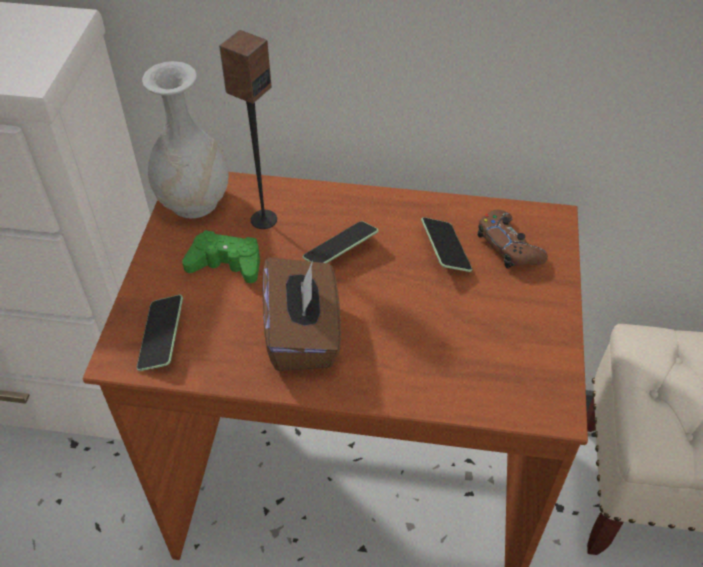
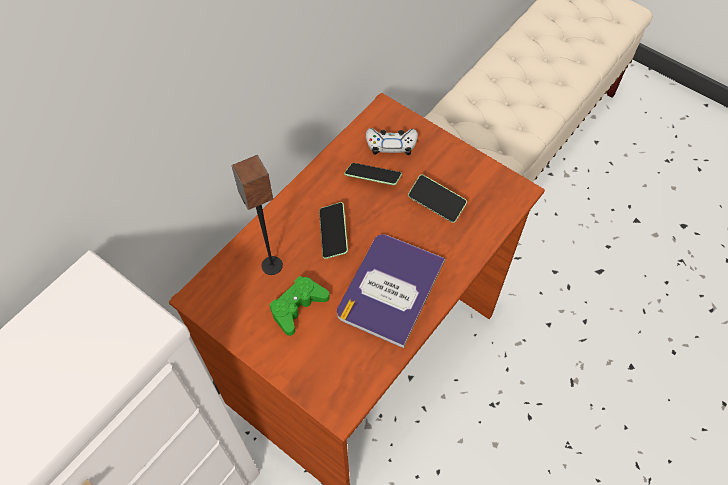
camera: 60 degrees left, 10 degrees up
phone [137,295,183,371] -> phone moved to [408,174,467,223]
white vase [142,61,229,218] -> none
brown tissue box [263,257,341,371] -> book [337,234,445,348]
brown game controller [477,210,548,269] -> white game controller [366,128,418,155]

